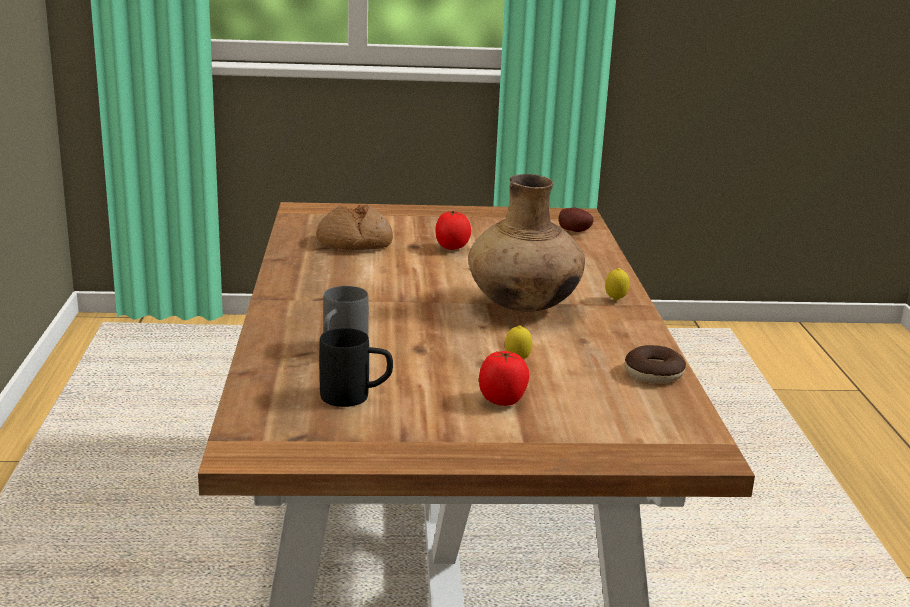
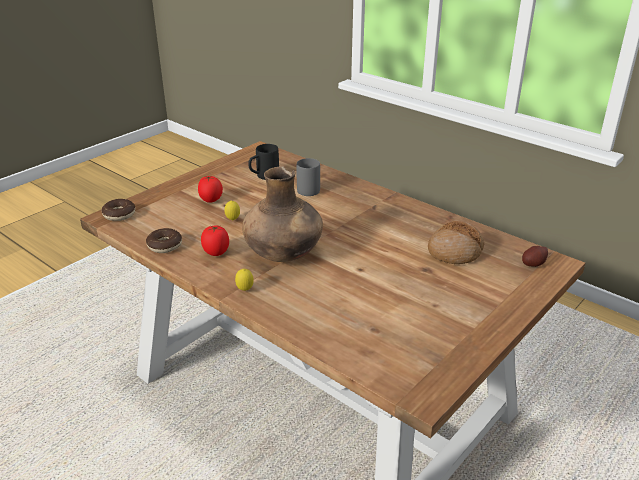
camera: 135 degrees right, 10 degrees up
tomato [435,210,471,250] -> tomato moved to [201,226,229,256]
potato [559,208,594,232] -> potato moved to [522,246,548,267]
none -> donut [101,199,135,221]

